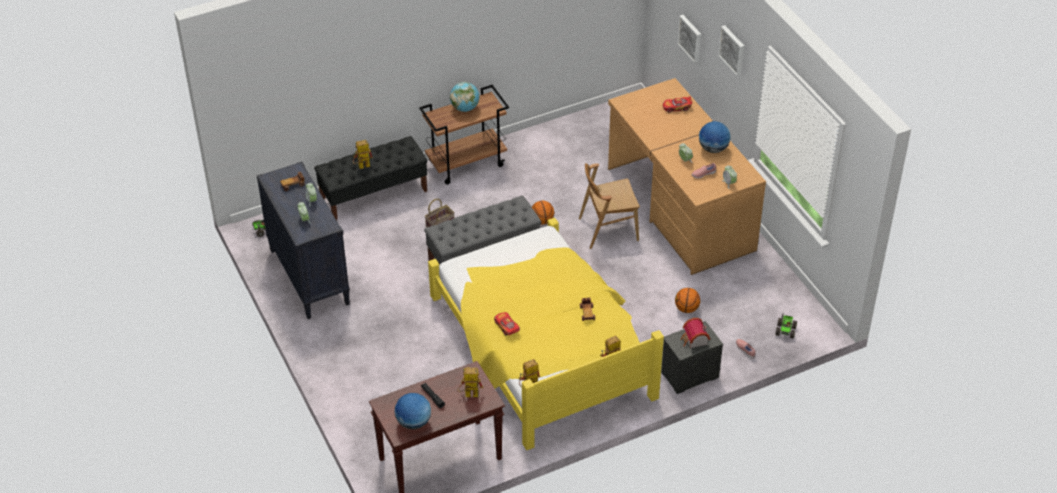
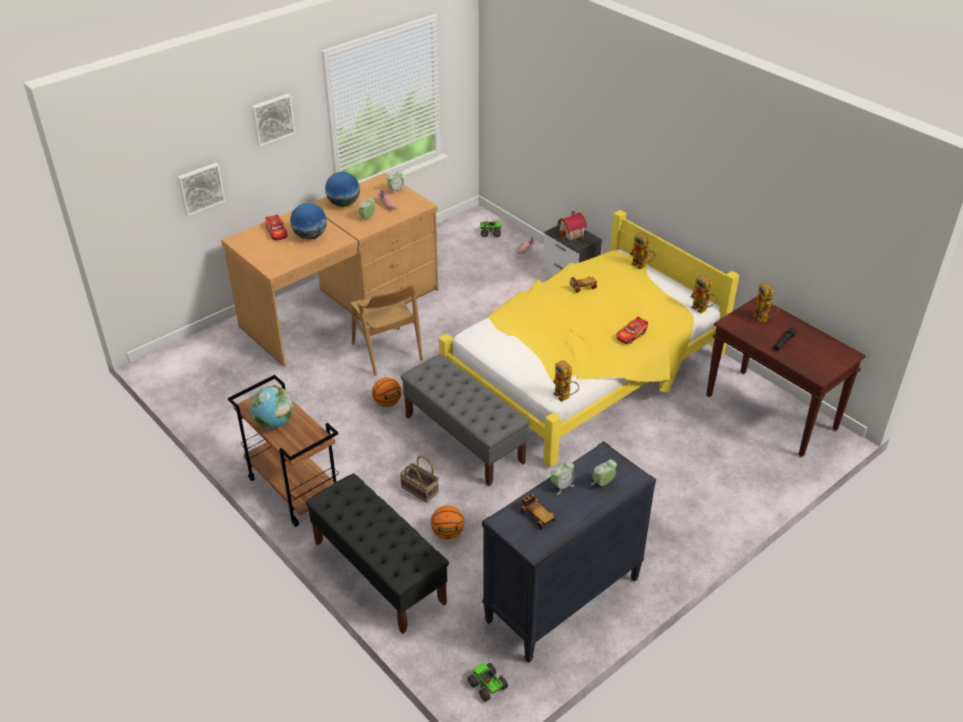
camera: 105 degrees left, 5 degrees down
toy robot [353,140,373,169] -> toy robot moved to [553,360,579,402]
globe [394,393,431,430] -> globe moved to [290,203,327,239]
basketball [675,288,700,313] -> basketball moved to [431,505,464,540]

